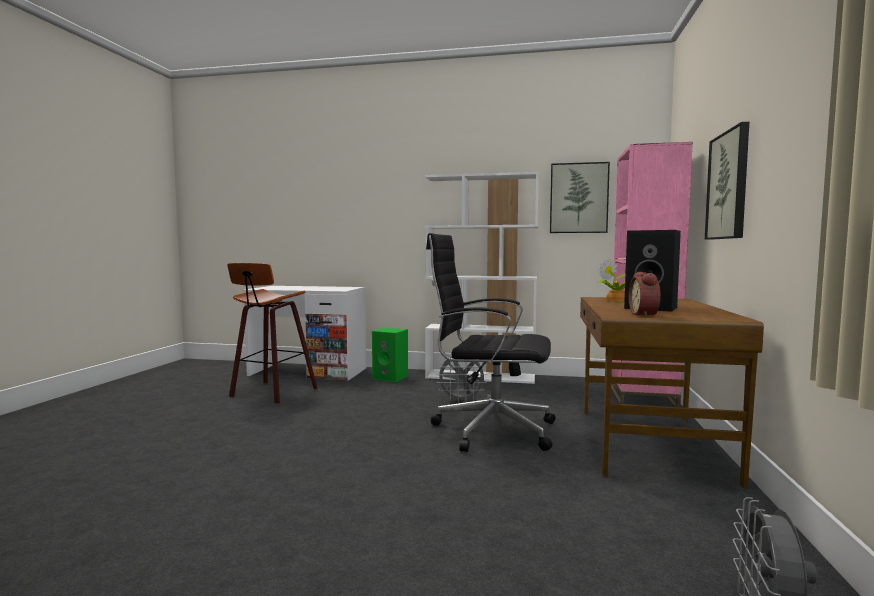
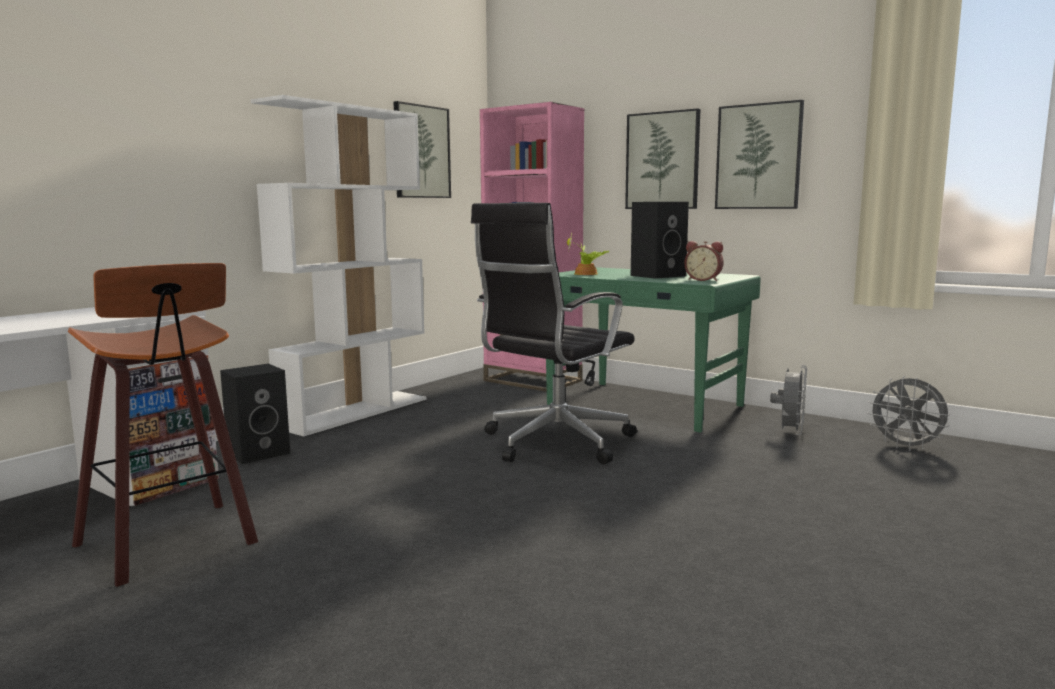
camera: 65 degrees left, 5 degrees up
green speaker [372,328,408,382] -> black speaker [220,364,290,464]
grey fan [437,356,487,403] -> grey fan moved to [770,365,807,435]
brown desk [580,297,764,488] -> green desk [546,267,761,433]
none -> picture [715,100,804,209]

